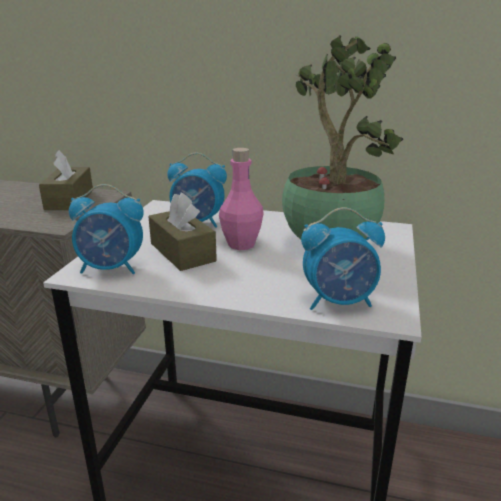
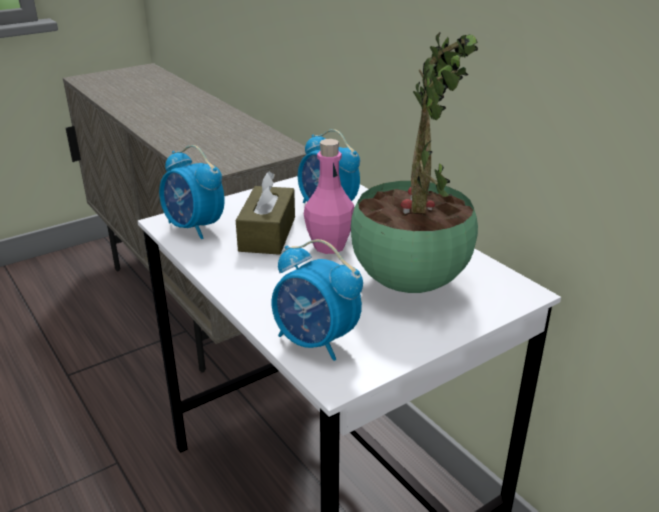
camera: 40 degrees right, 5 degrees up
brown tissue box [39,150,93,210] -> none

